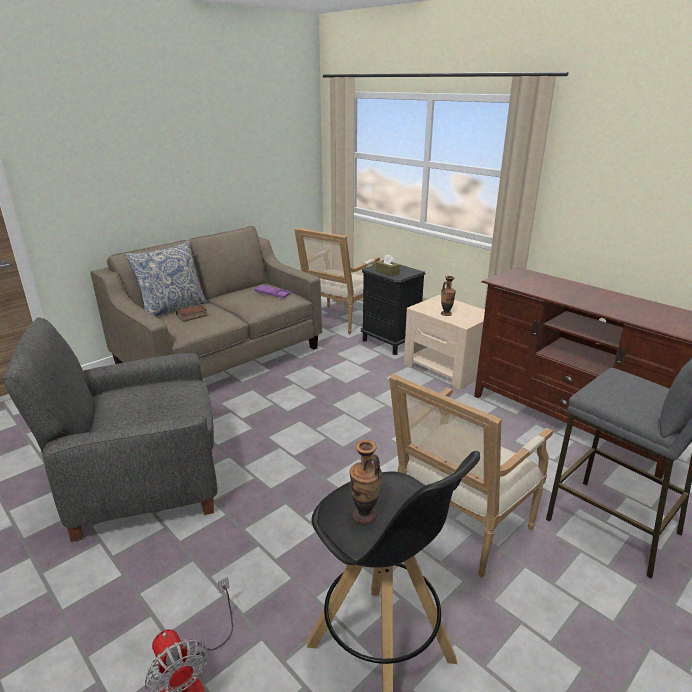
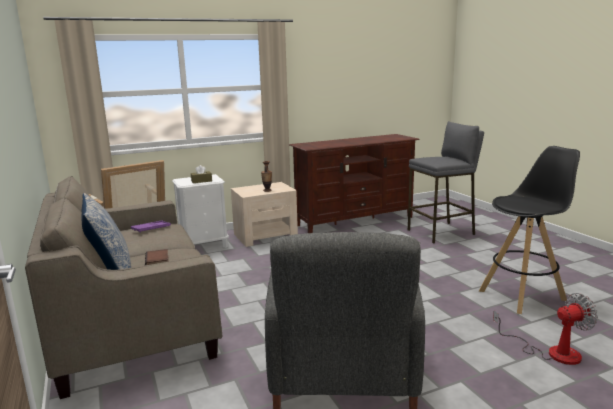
camera: 70 degrees left, 10 degrees down
vase [350,440,382,524] -> none
black nightstand [361,263,426,355] -> white nightstand [172,174,229,248]
armchair [389,374,553,578] -> none

